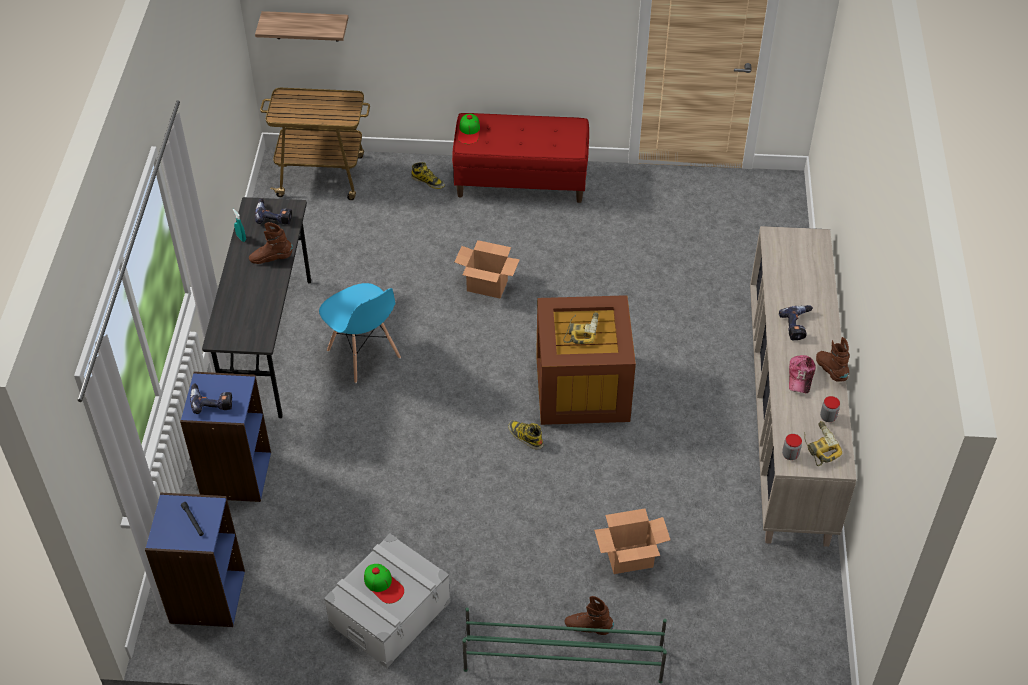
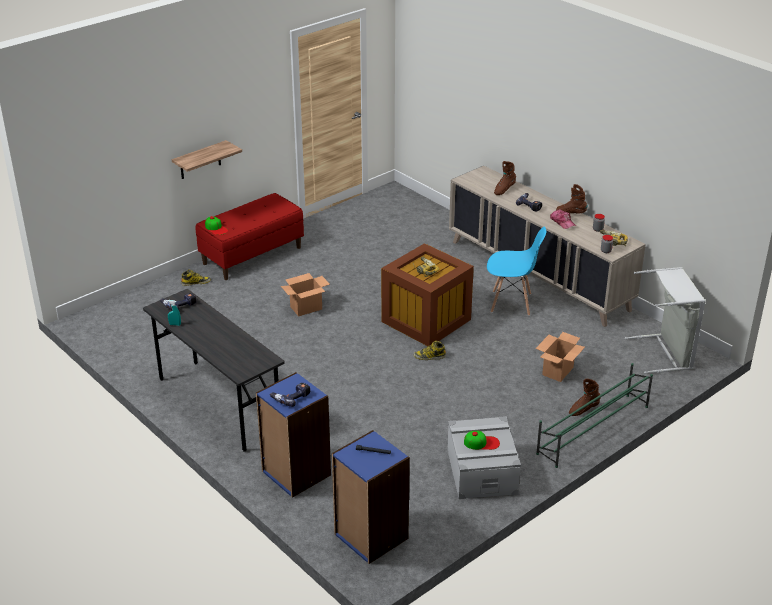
camera: 45 degrees left, 15 degrees down
brown boot [249,222,293,264] -> brown boot moved to [494,161,516,195]
shelf [255,11,348,42] -> shelf moved to [172,140,242,179]
cart [260,88,370,200] -> none
blue chair [319,283,401,383] -> blue chair moved to [487,227,546,316]
none -> grey laundry basket [625,267,706,374]

